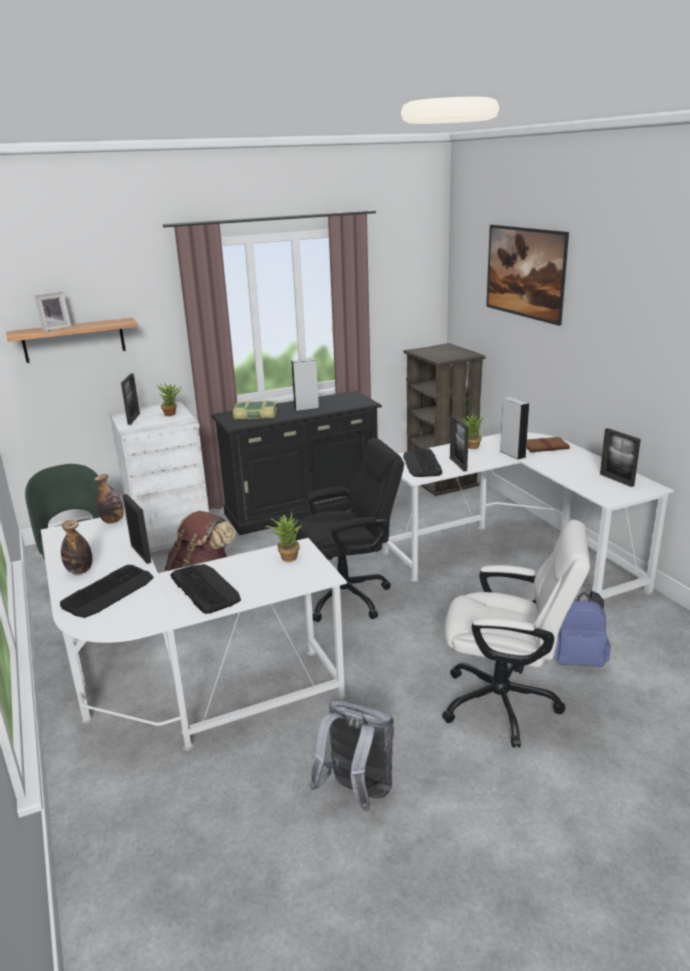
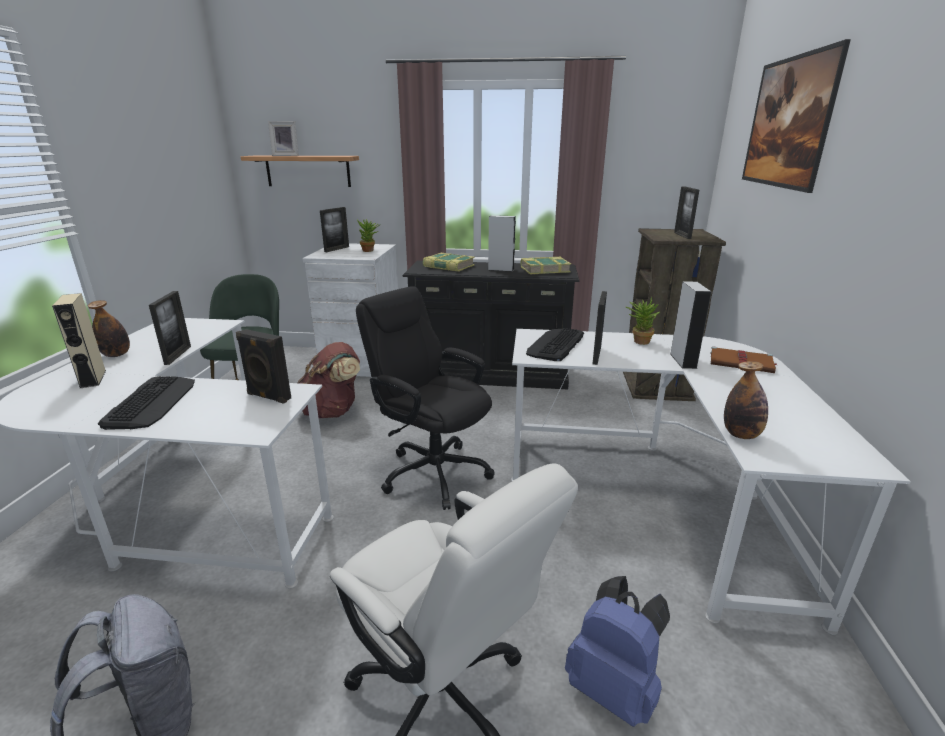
camera: 30 degrees right, 0 degrees up
keyboard [60,565,154,618] -> beige speaker [52,293,106,389]
bottle [94,474,124,523] -> bottle moved to [724,361,768,439]
potted plant [266,511,302,562] -> black speaker [236,329,291,404]
black office chair [293,438,404,622] -> black office chair turned 150 degrees counterclockwise [356,286,495,510]
picture frame [600,428,641,487] -> picture frame moved to [674,186,699,239]
none -> book [521,257,571,274]

